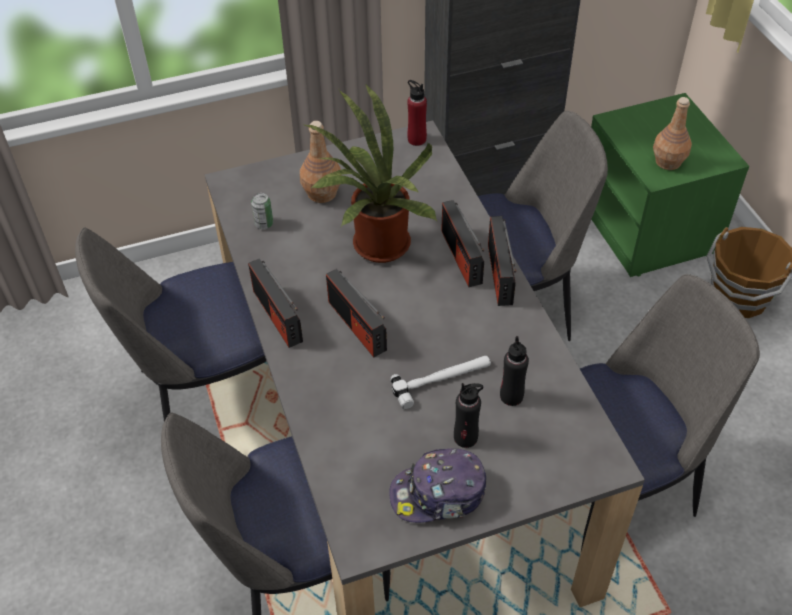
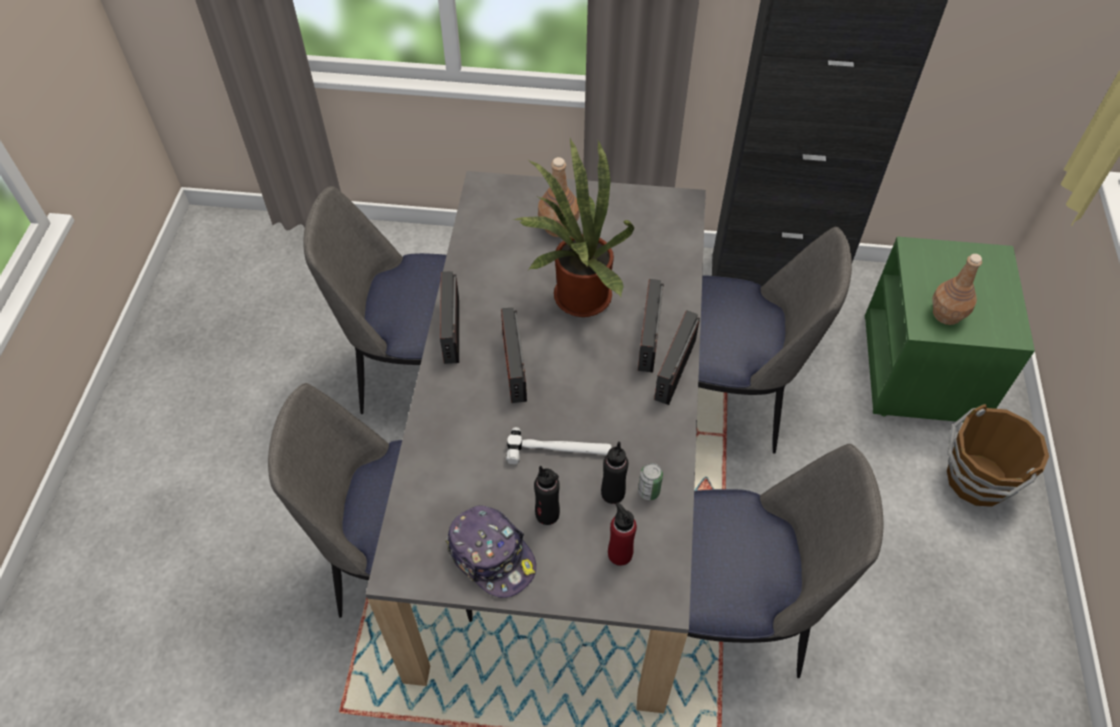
camera: 25 degrees right, 5 degrees up
can [251,193,273,229] -> can moved to [638,463,663,500]
cap [389,448,487,523] -> cap turned 150 degrees counterclockwise [446,506,536,598]
red bottle [407,80,427,146] -> red bottle moved to [608,502,637,566]

